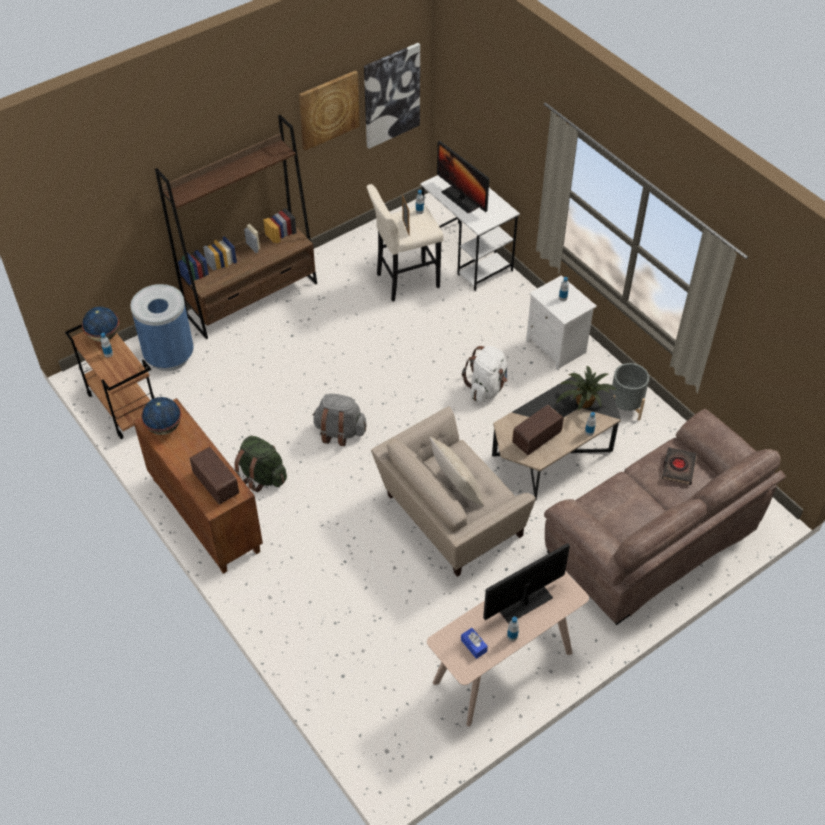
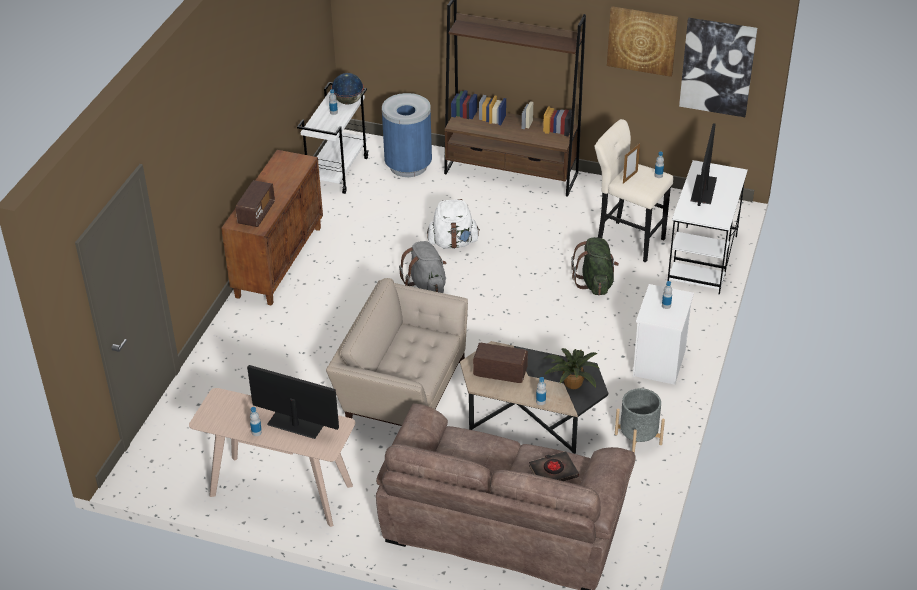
camera: 55 degrees right, 10 degrees down
brown cart [65,324,155,439] -> white cart [297,82,369,194]
globe [141,397,181,435] -> none
green backpack [234,436,287,492] -> green backpack moved to [571,237,619,295]
beige pillow [430,436,484,507] -> none
blue tissue box [461,628,488,659] -> none
white backpack [462,346,507,403] -> white backpack moved to [427,199,480,249]

